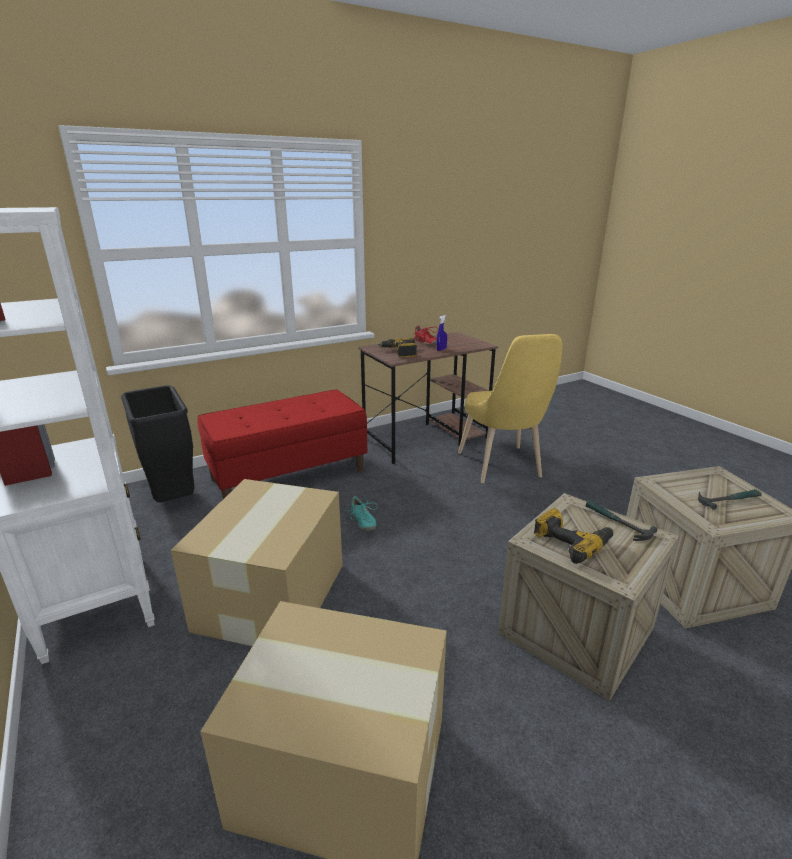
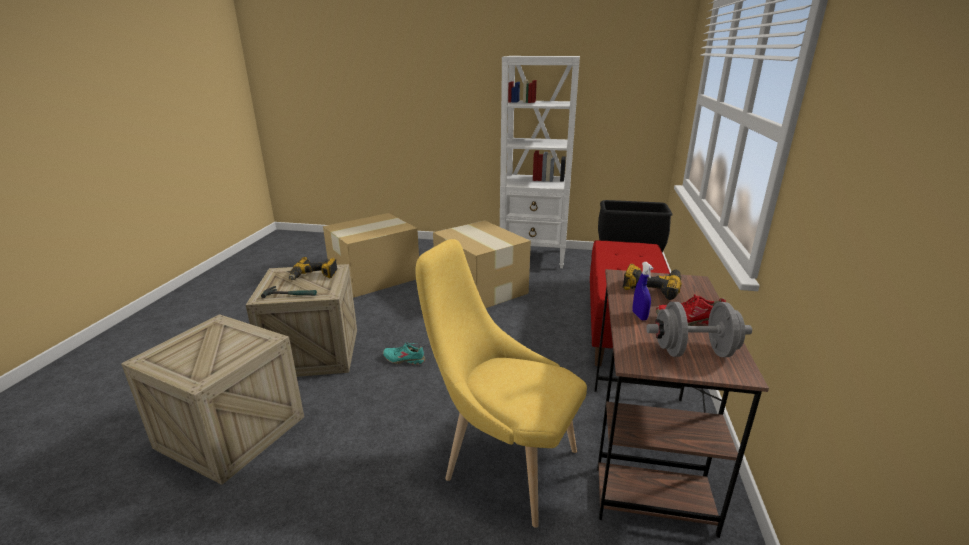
camera: 130 degrees right, 0 degrees up
turquoise shoe [345,496,378,531] -> turquoise shoe moved to [383,343,425,365]
hammer [698,489,762,510] -> none
none -> grey dumbbell [646,302,752,357]

